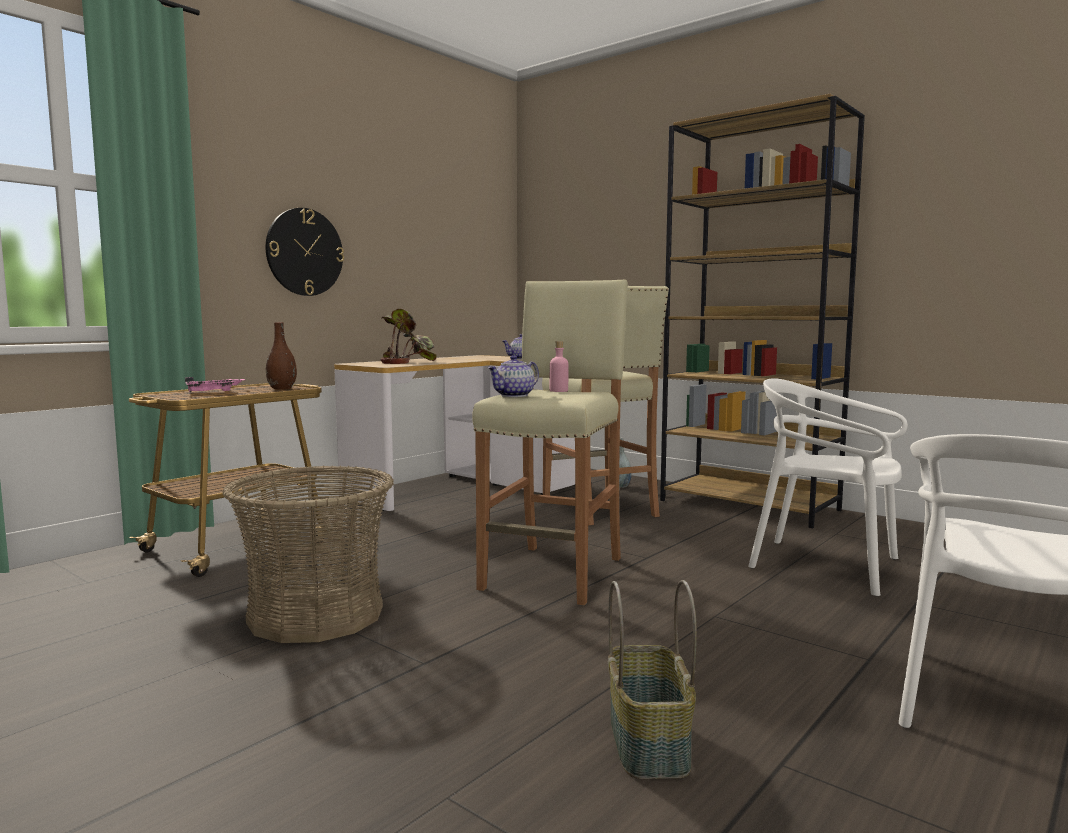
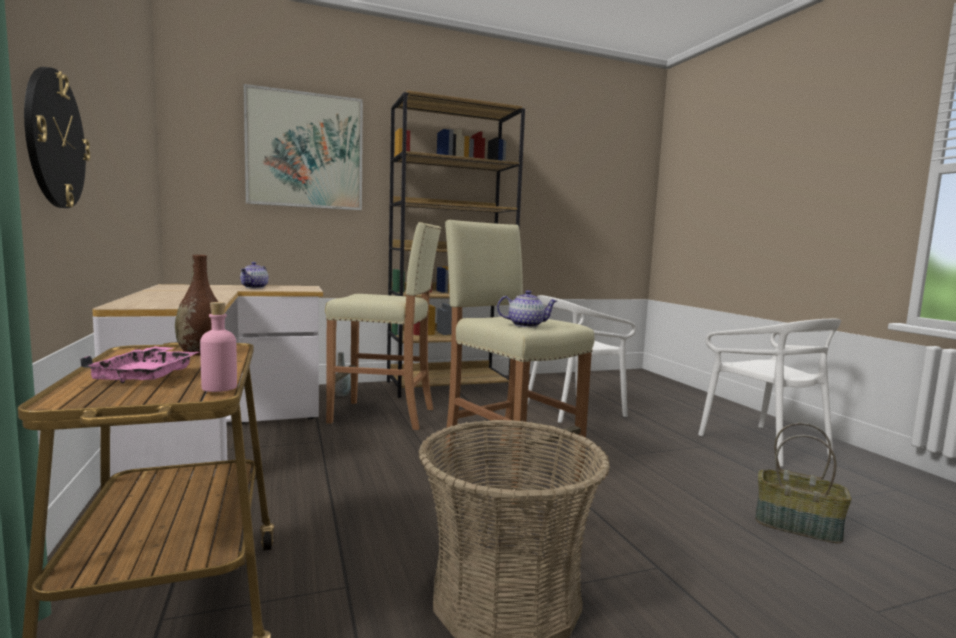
camera: 60 degrees left, 0 degrees up
potted plant [380,308,437,364] -> none
teapot [488,355,539,397] -> teapot turned 75 degrees counterclockwise [497,290,557,327]
pink bottle [550,341,569,392] -> pink bottle moved to [200,302,237,392]
none -> picture [243,84,363,210]

